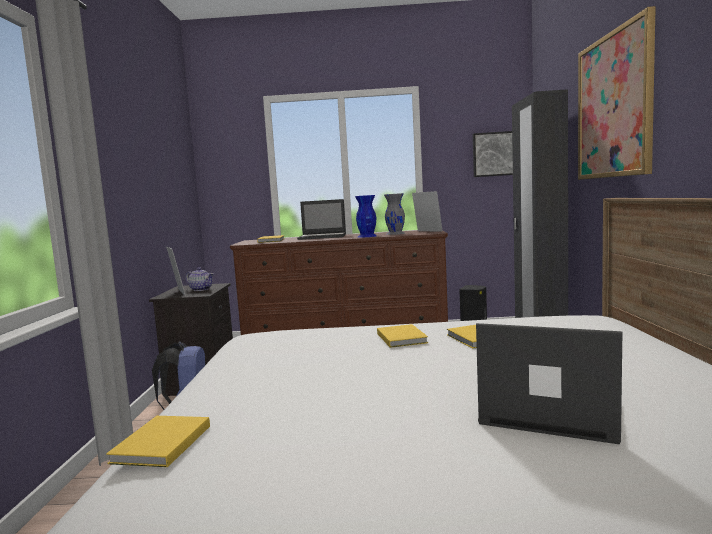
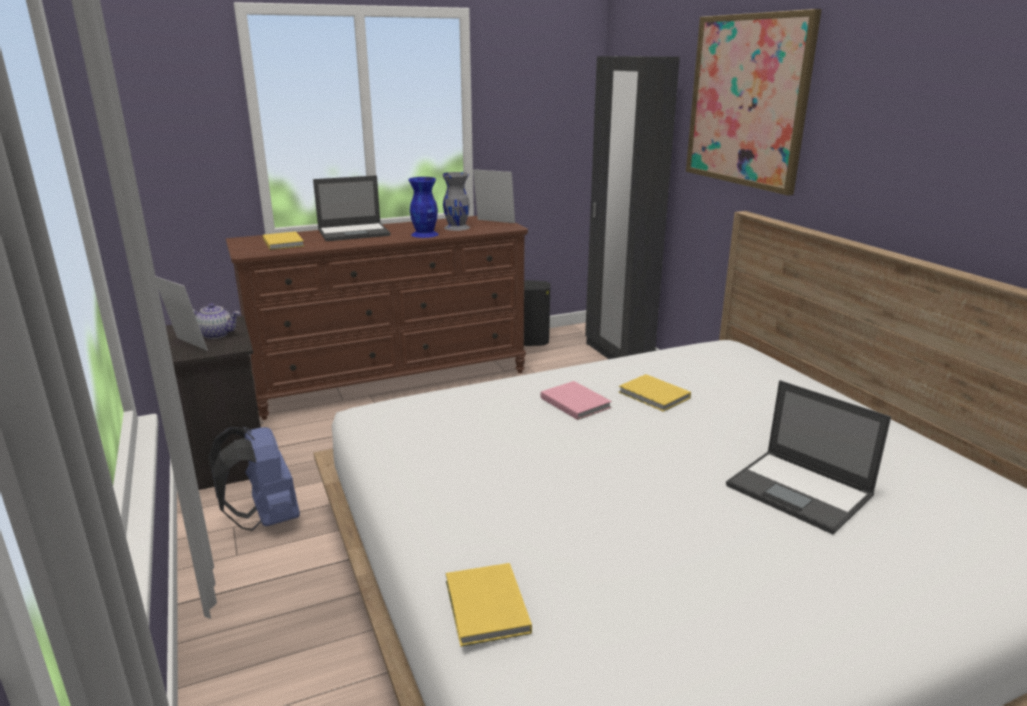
camera: 25 degrees left, 15 degrees up
yellow book [377,324,428,348] -> pink book [541,381,612,420]
picture [473,131,513,177] -> none
laptop [476,323,622,444] -> laptop turned 135 degrees counterclockwise [726,380,891,535]

